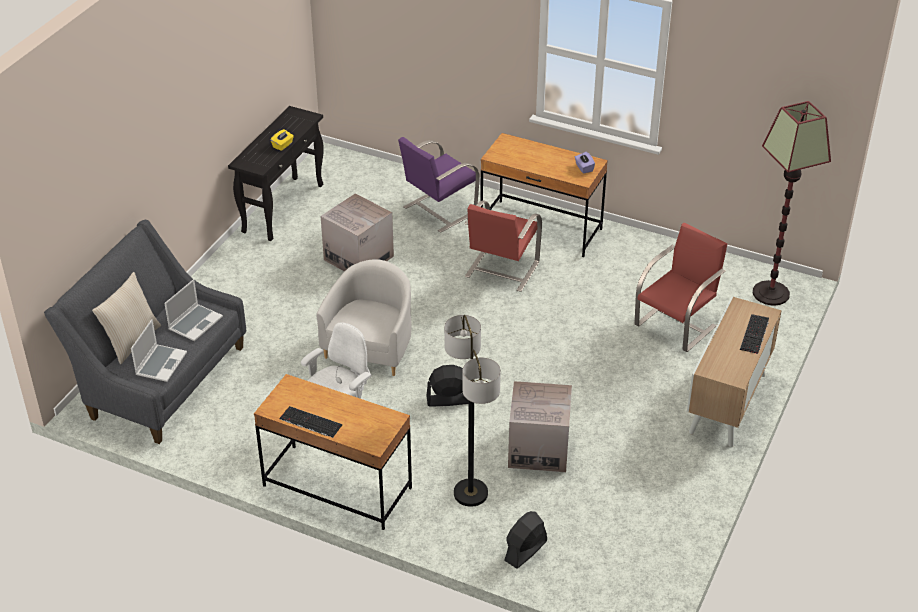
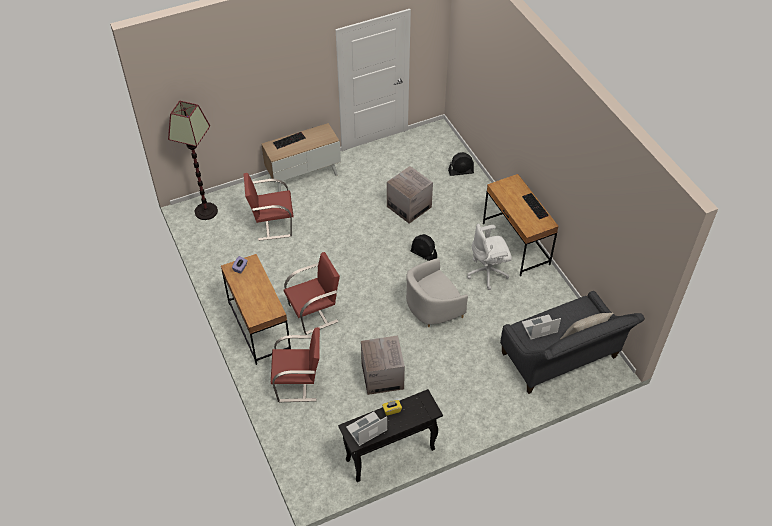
camera: 140 degrees left, 10 degrees up
laptop [131,319,187,382] -> laptop moved to [346,411,387,446]
purple chair [398,137,479,233] -> red chair [271,327,320,402]
floor lamp [444,315,501,507] -> none

